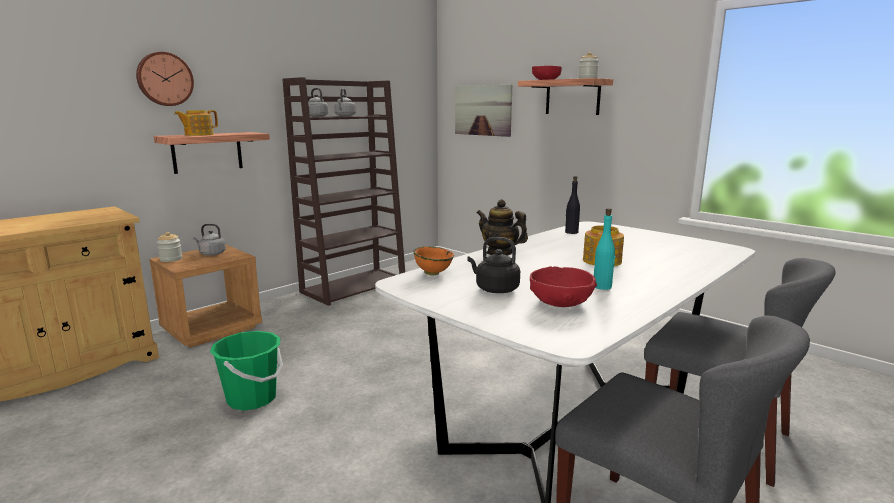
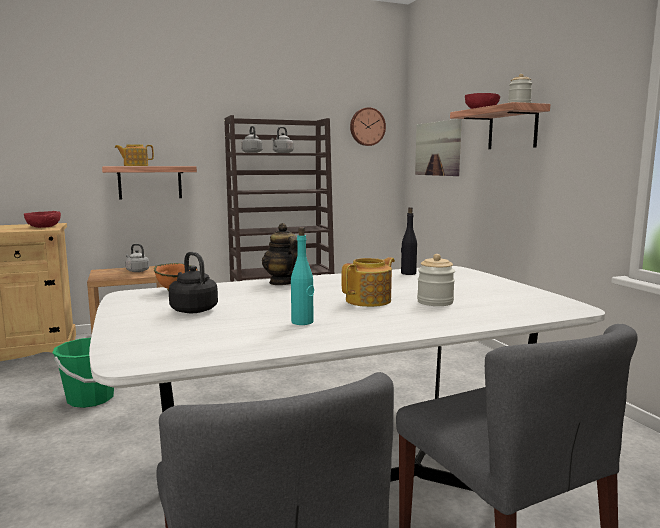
camera: 25 degrees right, 5 degrees down
wall clock [136,52,194,106] -> wall clock moved to [350,107,386,146]
jar [157,232,182,262] -> jar moved to [417,254,455,306]
red bowl [530,266,597,307] -> red bowl moved to [24,211,61,228]

